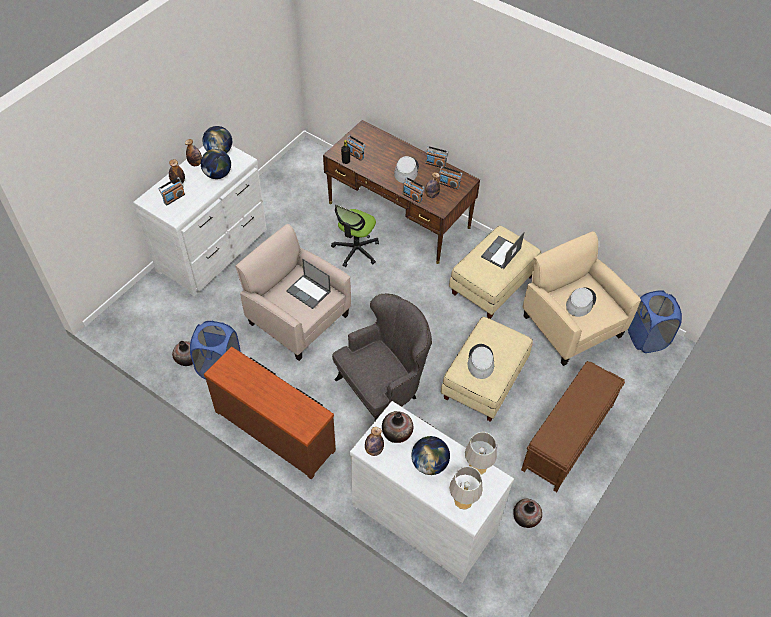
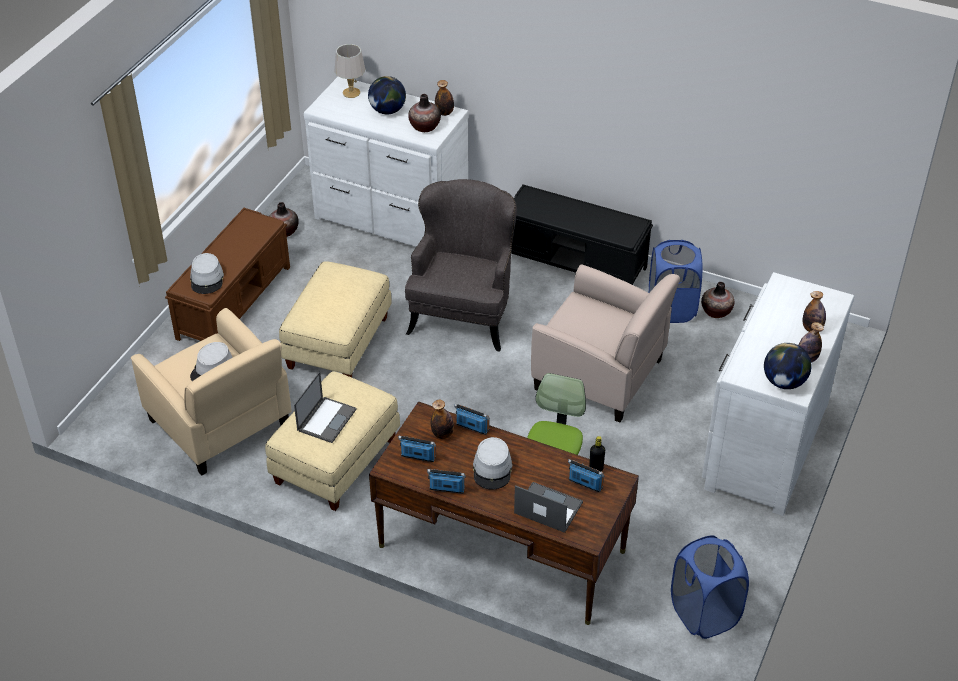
camera: 170 degrees right, 10 degrees down
radio [158,177,185,205] -> none
globe [201,149,231,179] -> none
brown dresser [204,347,336,479] -> black bench [511,184,653,285]
laptop [286,259,331,309] -> laptop moved to [514,482,583,533]
grey armchair [332,294,432,421] -> grey armchair turned 150 degrees clockwise [405,179,517,352]
grey table lamp [465,432,497,475] -> none
grey hat [467,344,494,379] -> grey hat moved to [190,253,224,294]
blue laundry basket [628,290,682,353] -> blue laundry basket moved to [671,535,749,639]

